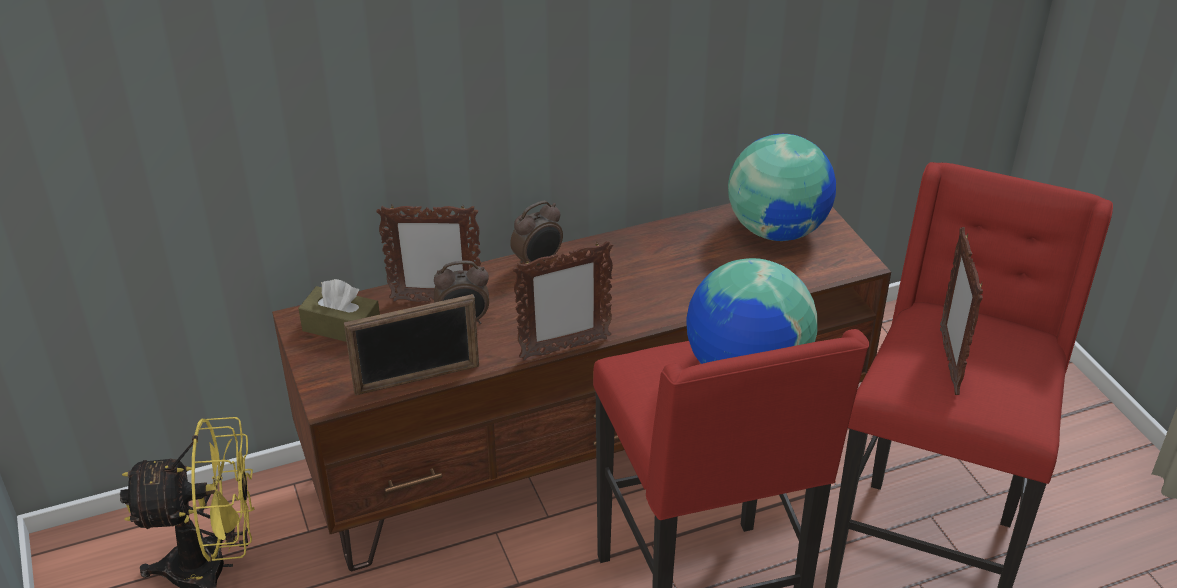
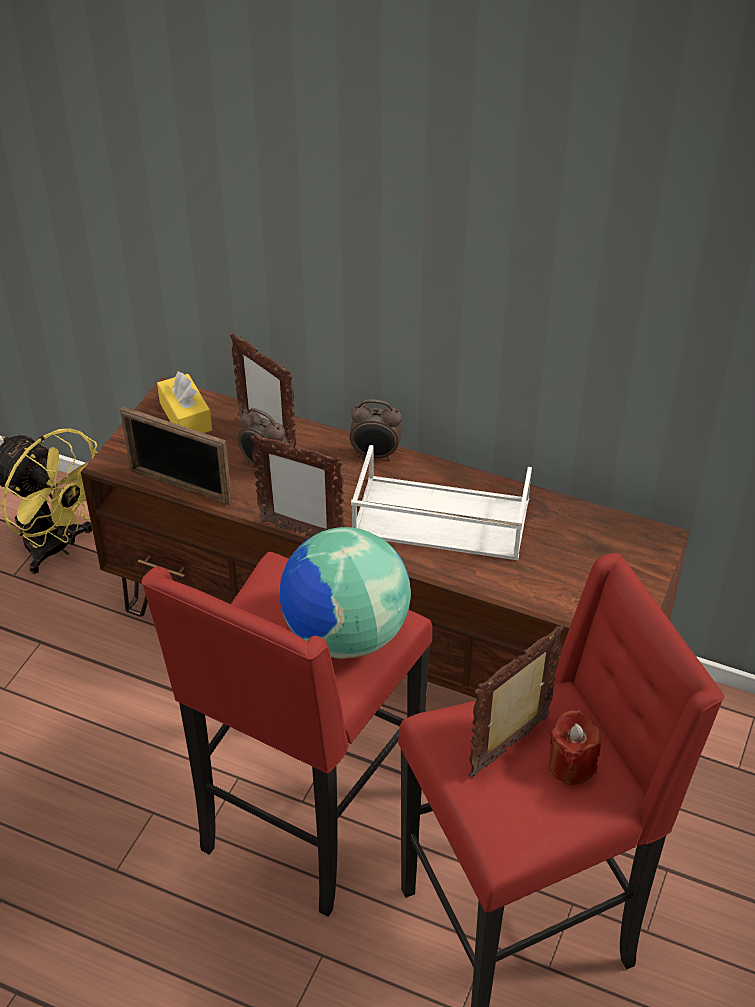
camera: 45 degrees right, 5 degrees up
brown tissue box [298,279,380,342] -> yellow tissue box [157,371,212,433]
globe [728,134,836,241] -> none
none -> white tray [351,445,532,560]
none -> red candle [549,710,601,785]

